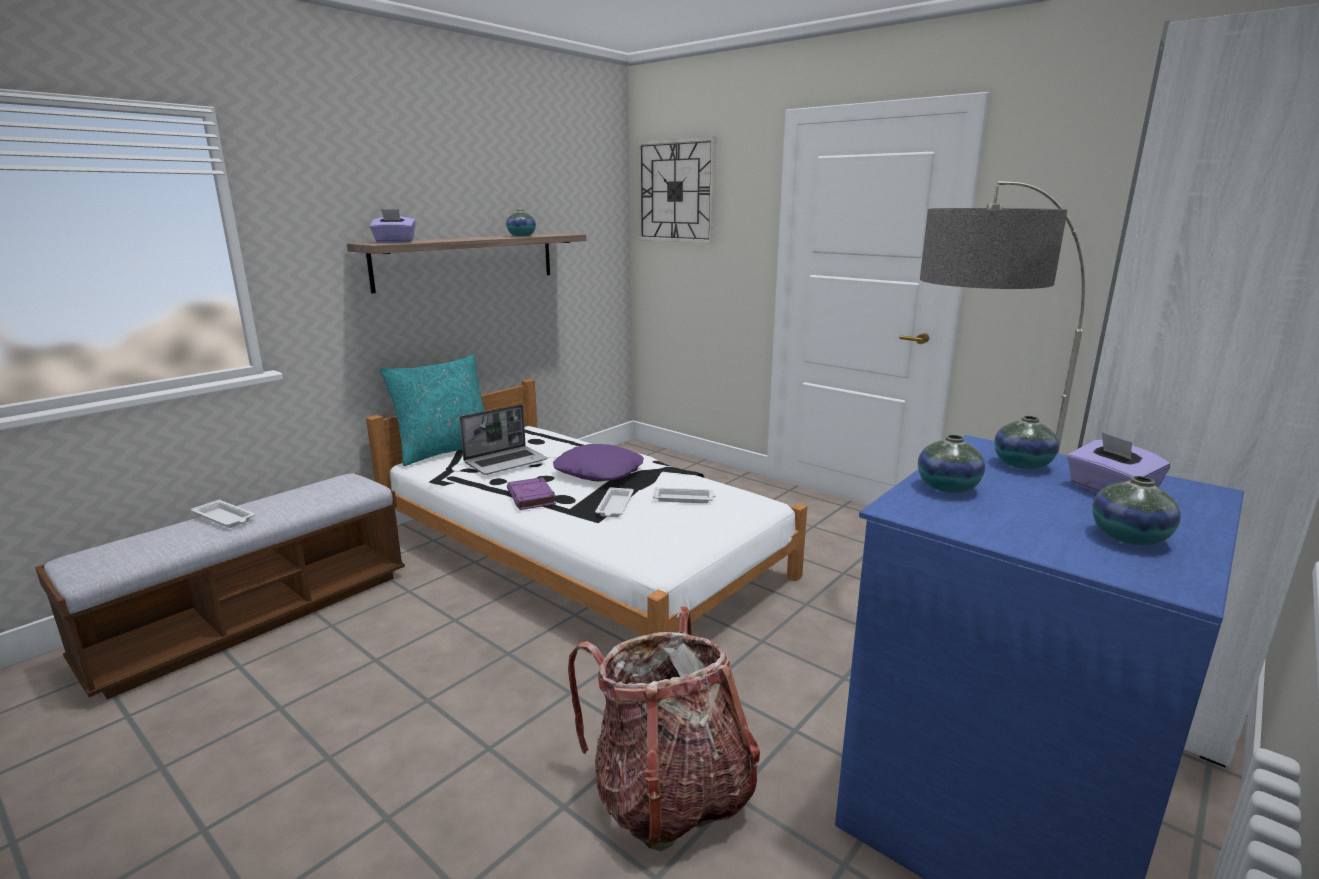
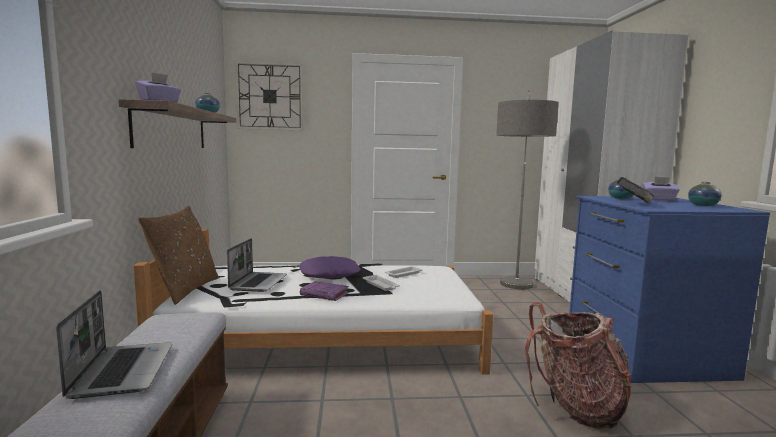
camera: 45 degrees left, 10 degrees down
white tray [191,499,255,528] -> laptop [56,290,173,399]
turquoise pillow [380,354,484,466] -> brown pillow [138,206,219,305]
vase [918,435,985,493] -> book [617,177,655,204]

